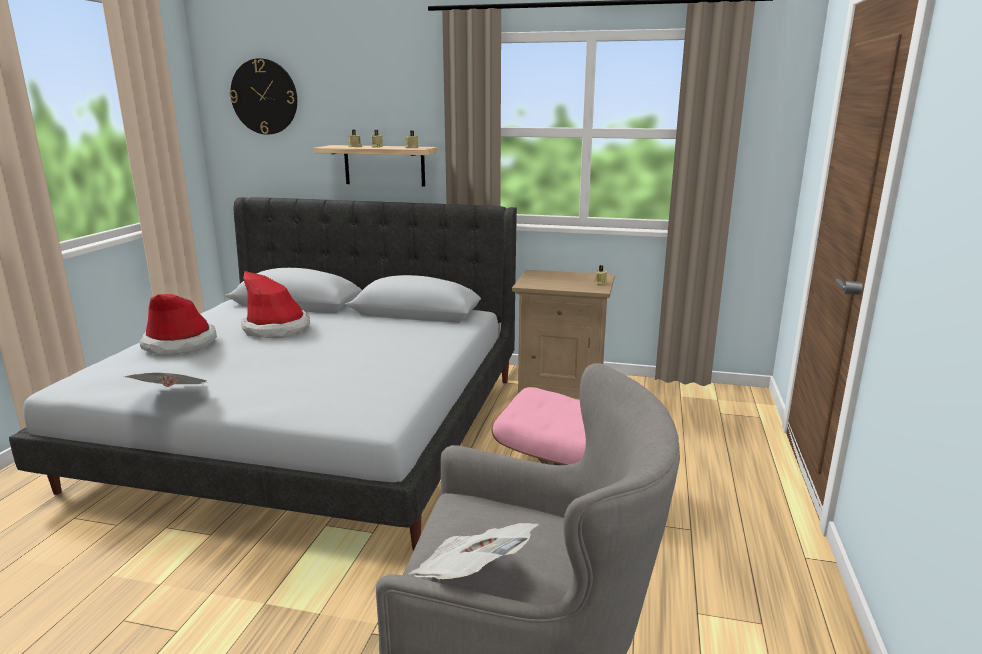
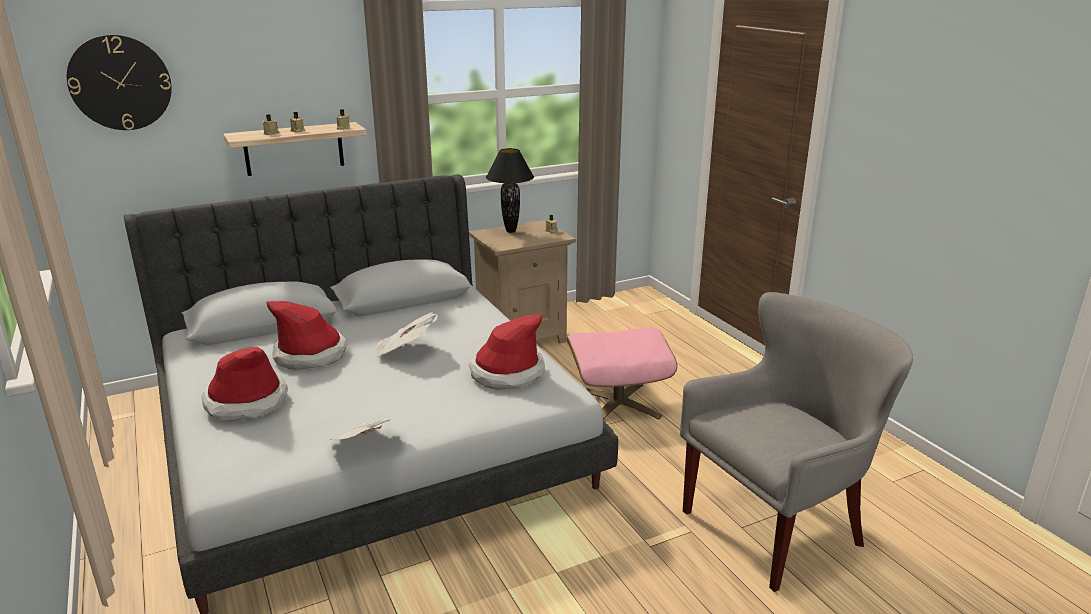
camera: 40 degrees left, 5 degrees up
newspaper [409,523,538,579] -> newspaper moved to [376,312,438,357]
none -> hat [468,315,545,390]
none -> black table lamp [486,148,534,233]

